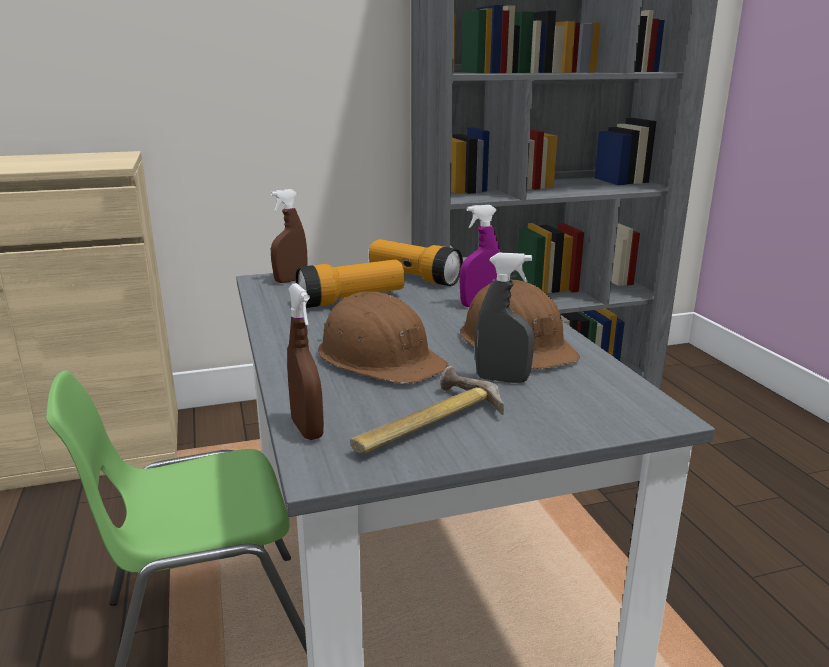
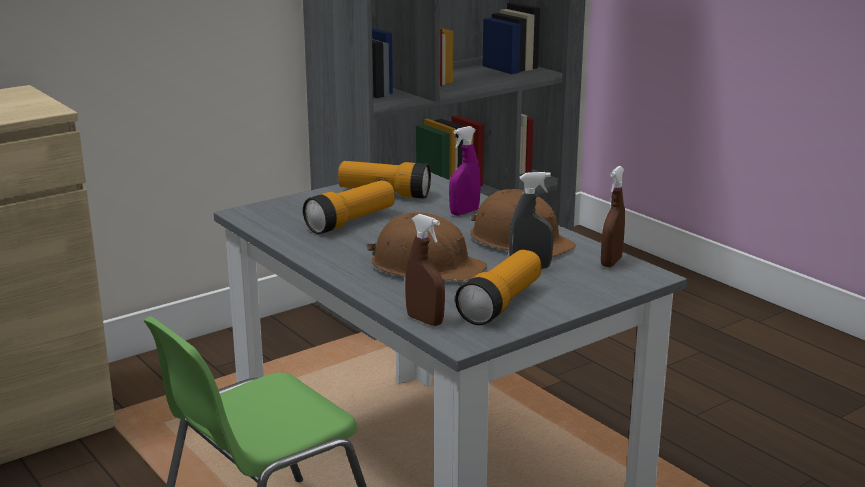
camera: 20 degrees left, 0 degrees up
brown spray bottle [271,189,307,283] -> brown spray bottle moved to [601,166,625,267]
hammer [350,366,504,454] -> flashlight [455,250,541,325]

